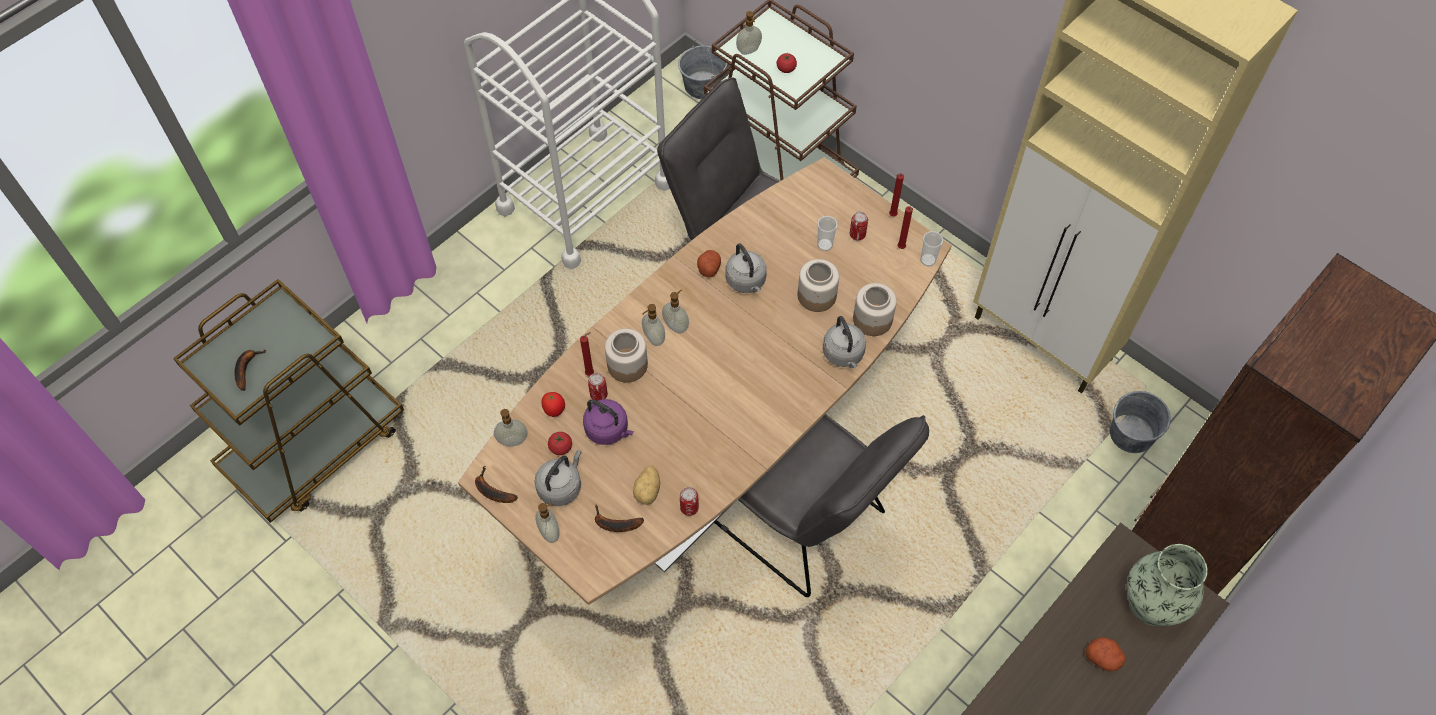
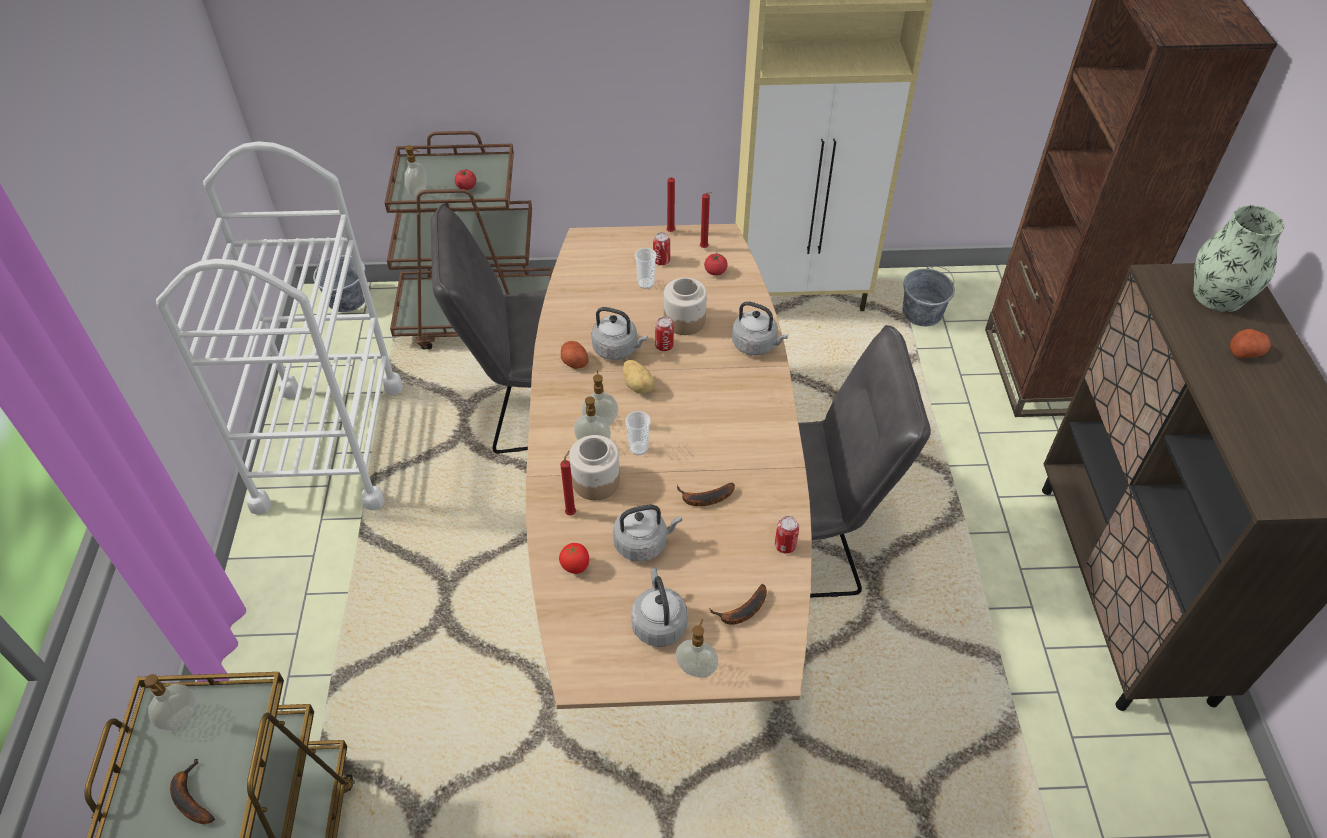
camera: 45 degrees left, 10 degrees down
banana [475,466,518,503] -> banana moved to [677,482,735,506]
soap dispenser [494,409,528,446] -> soap dispenser moved to [144,674,195,730]
tomato [548,432,572,455] -> tomato moved to [704,253,728,276]
purple kettle [583,399,634,445] -> grey kettle [613,505,682,562]
can [588,373,608,401] -> can moved to [655,317,674,351]
potato [633,466,660,505] -> potato moved to [623,360,655,393]
jar [853,283,897,336] -> none
cup [920,231,943,266] -> cup moved to [625,411,651,455]

